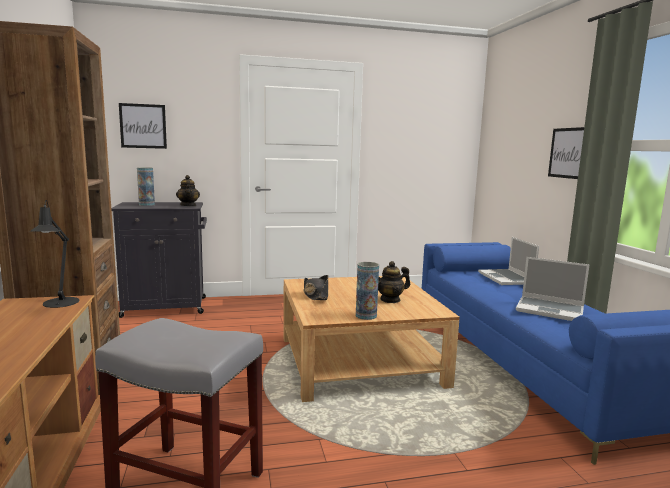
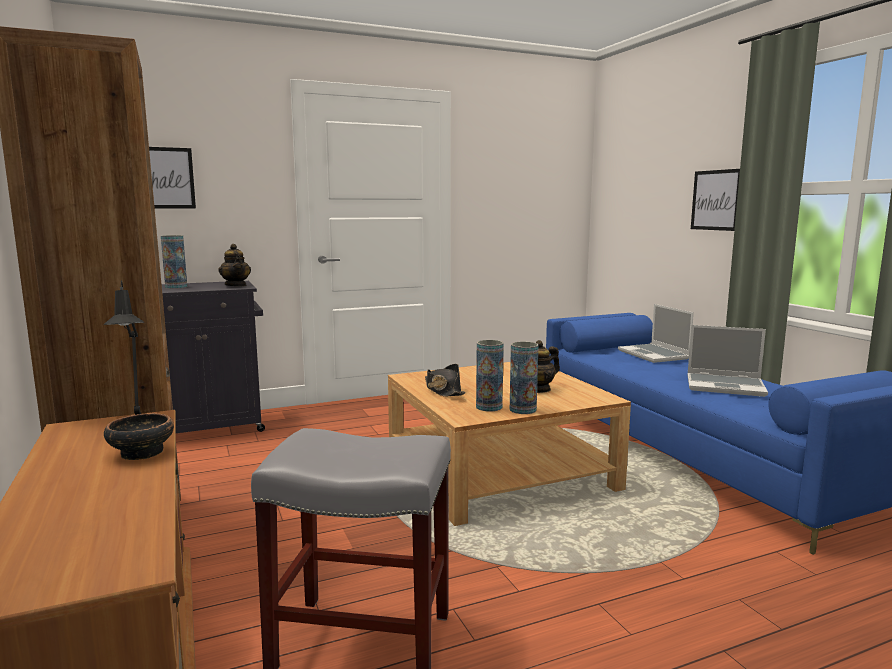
camera: 10 degrees left, 0 degrees up
none -> bowl [104,413,174,460]
none -> vase [476,340,504,411]

